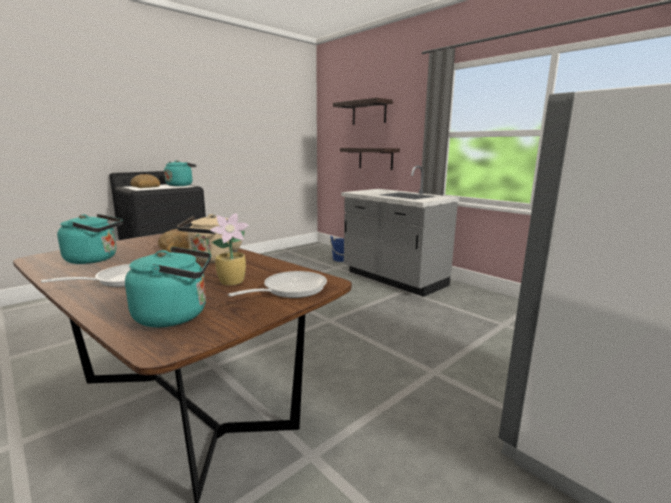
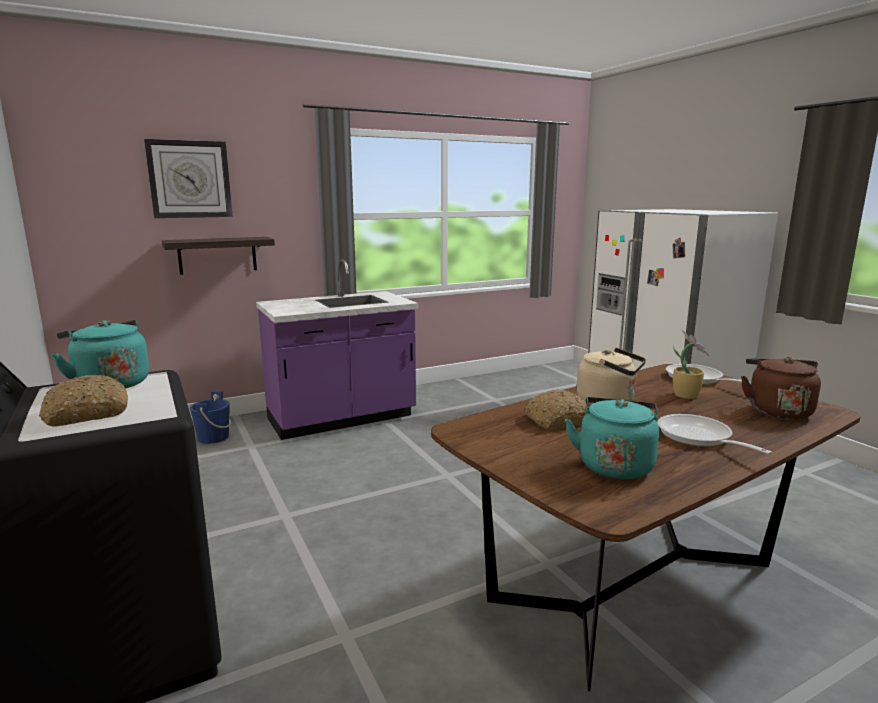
camera: 75 degrees left, 0 degrees up
turquoise kettle [125,247,211,327] -> brown kettle [741,357,821,420]
shelf [333,98,393,125] -> wall clock [144,139,233,218]
grey counter [341,165,459,297] -> purple counter [256,259,418,440]

